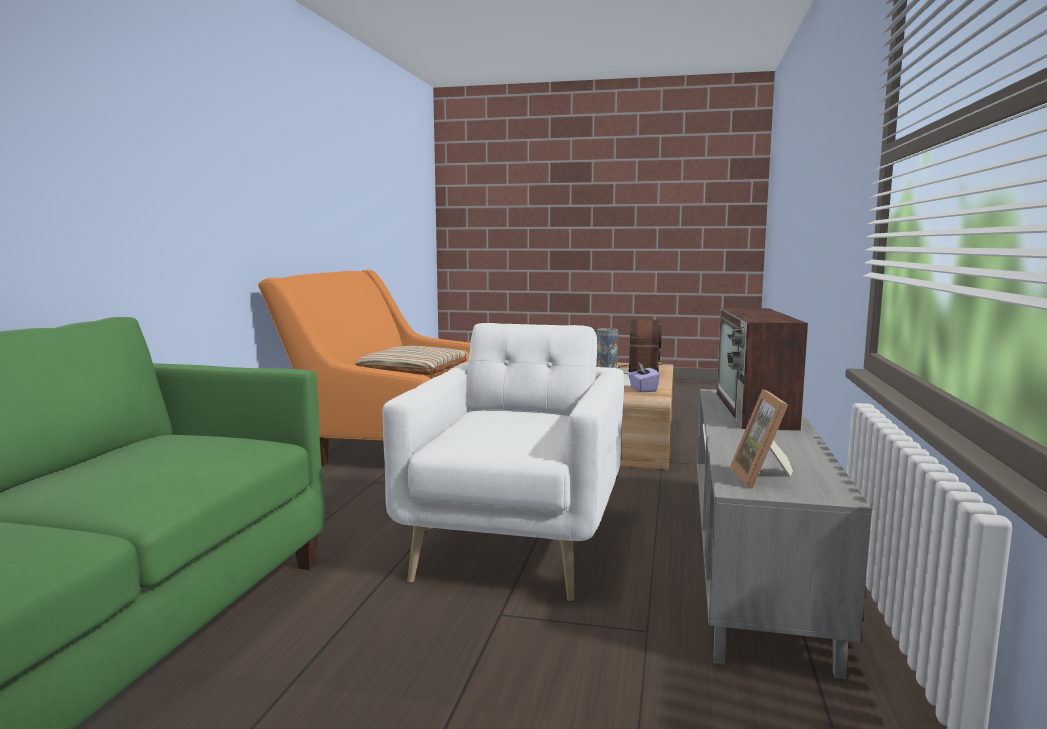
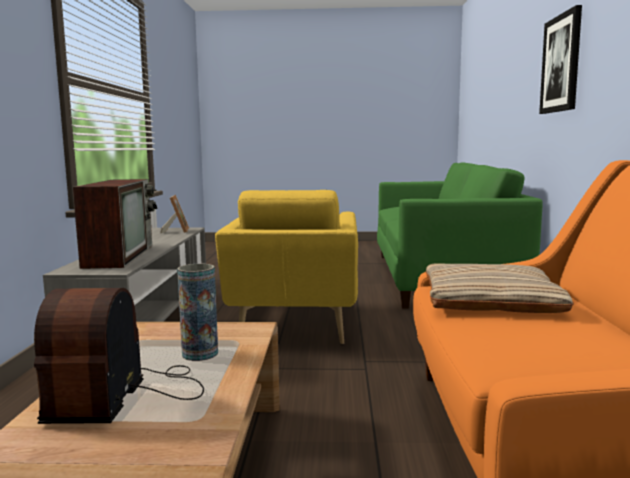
camera: 170 degrees right, 0 degrees up
white armchair [382,323,624,602] -> yellow armchair [215,190,358,344]
purple tissue box [628,363,660,392] -> none
none -> picture [539,5,582,114]

